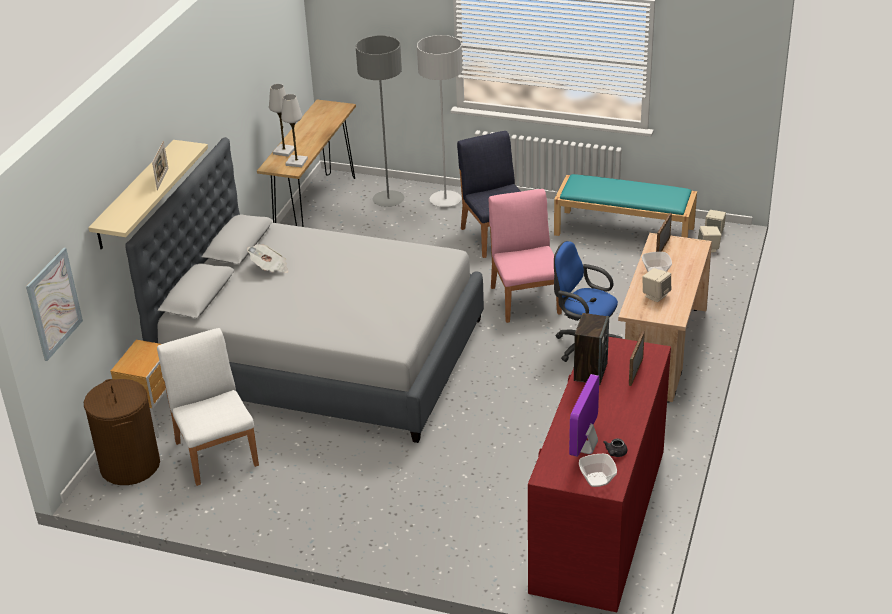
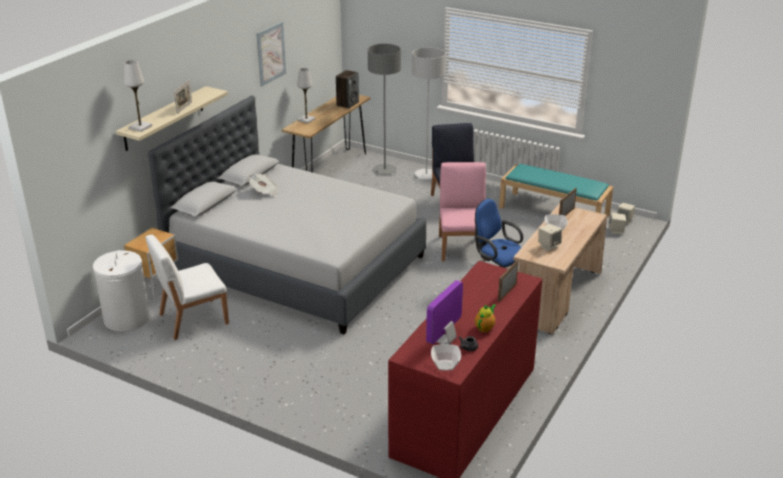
camera: 10 degrees right, 5 degrees down
picture [26,248,83,361] -> picture moved to [256,22,286,87]
brown laundry basket [84,379,160,485] -> white laundry basket [93,250,150,332]
white chair [157,328,259,486] -> white chair turned 105 degrees counterclockwise [146,235,229,340]
white table lamp [281,94,308,167] -> white table lamp moved to [124,60,152,132]
speaker [574,313,609,385] -> speaker moved to [336,70,359,109]
none -> teapot [475,304,496,332]

